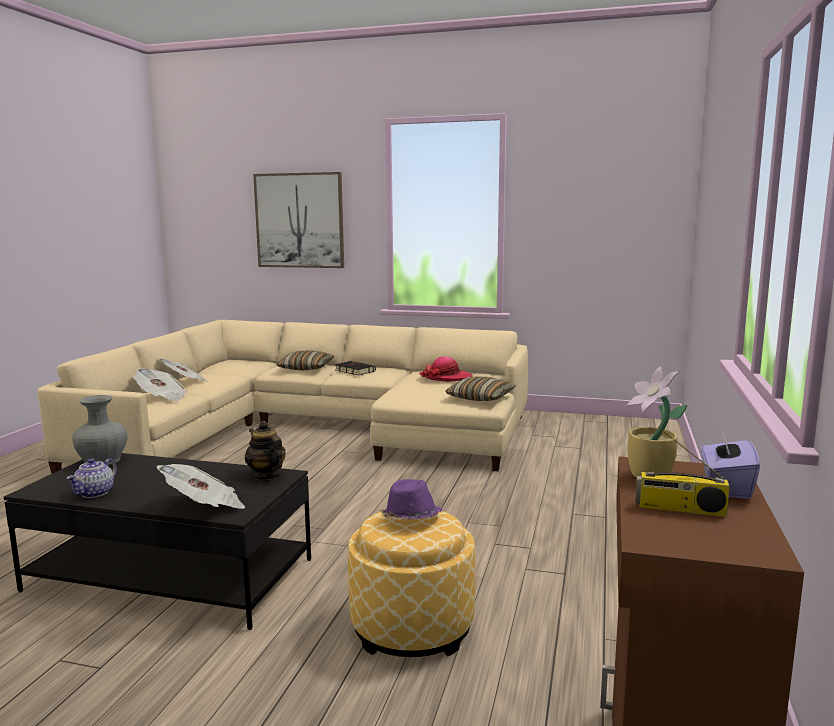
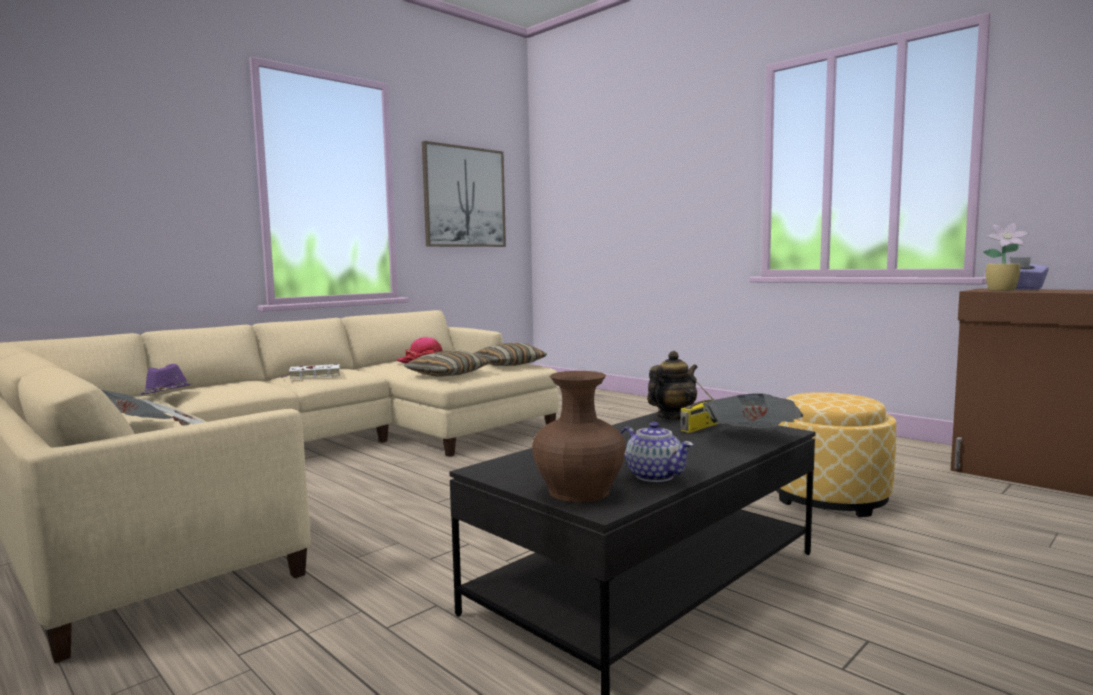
camera: 60 degrees left, 5 degrees down
grey vase [72,395,127,465] -> none
teapot [245,421,286,480] -> teapot turned 150 degrees clockwise [647,351,698,420]
picture [253,172,344,268] -> picture moved to [422,141,506,247]
pillow [277,350,334,370] -> pillow moved to [404,350,490,377]
black book [335,361,376,375] -> white book [281,364,340,379]
purple hat [380,479,442,520] -> purple hat moved to [140,364,192,395]
radio [635,427,730,517] -> radio moved to [681,373,719,433]
none -> brown vase [532,371,625,503]

